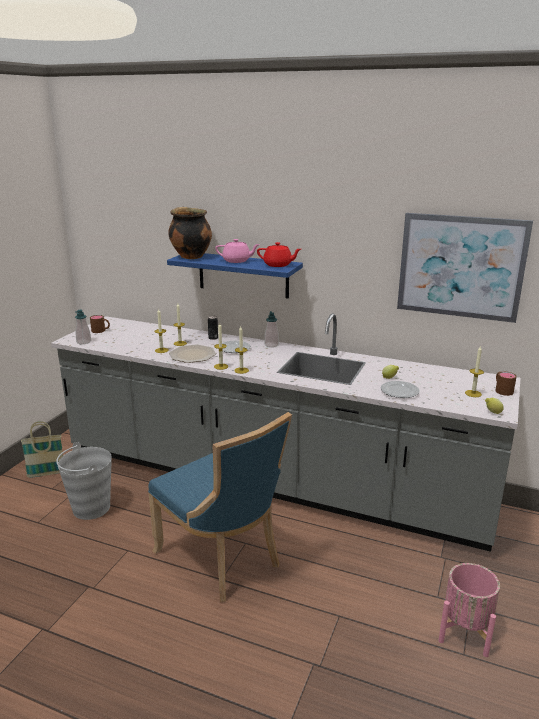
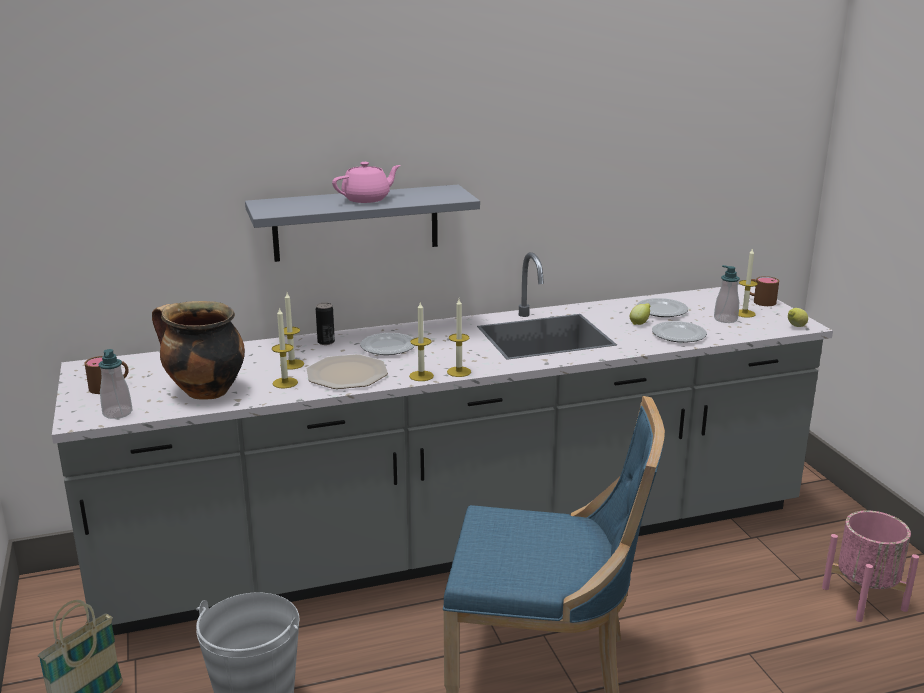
camera: 40 degrees left, 0 degrees up
blue shelf [167,253,303,299] -> grey shelf [245,185,480,262]
cooking pot [168,207,212,259] -> cooking pot moved to [152,301,245,400]
red teapot [257,242,301,267] -> none
soap dispenser [265,311,279,348] -> soap dispenser moved to [714,265,740,323]
picture [397,213,533,323] -> none
none -> plate [637,298,688,317]

